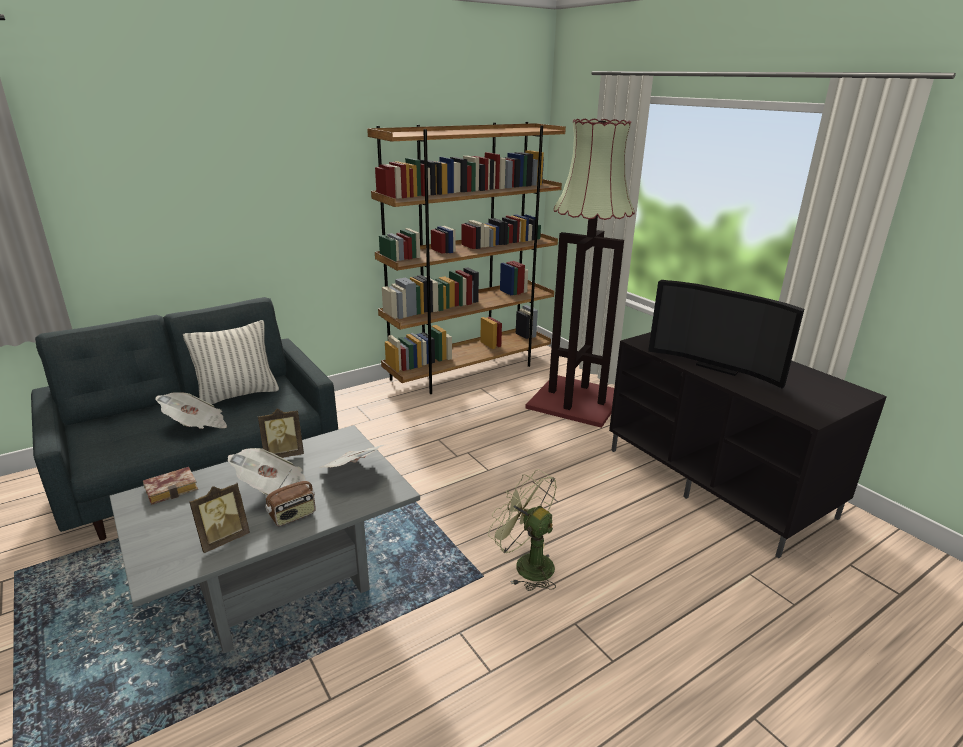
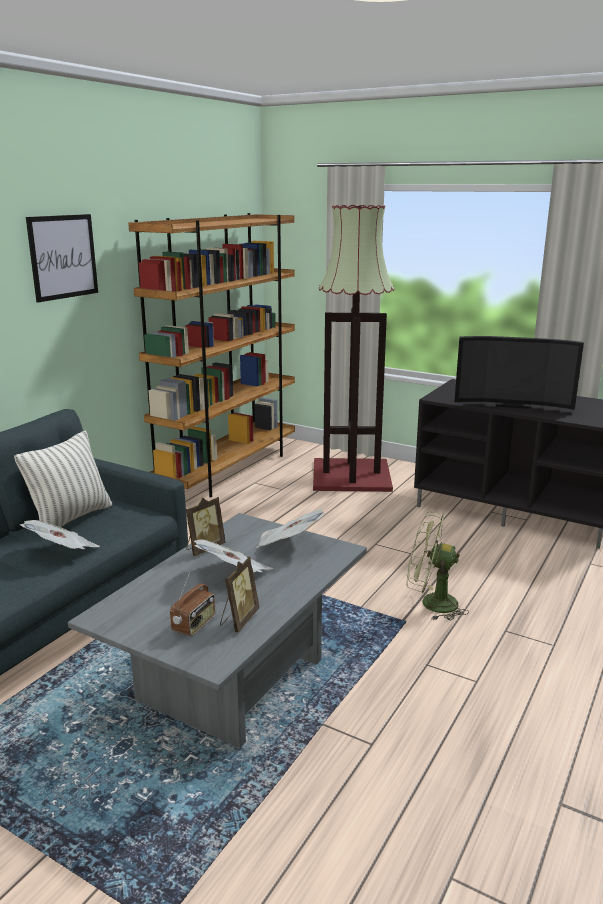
camera: 25 degrees left, 5 degrees down
book [143,467,198,505] -> none
radio [265,469,316,526] -> radio moved to [170,572,215,636]
none -> picture [26,214,98,303]

